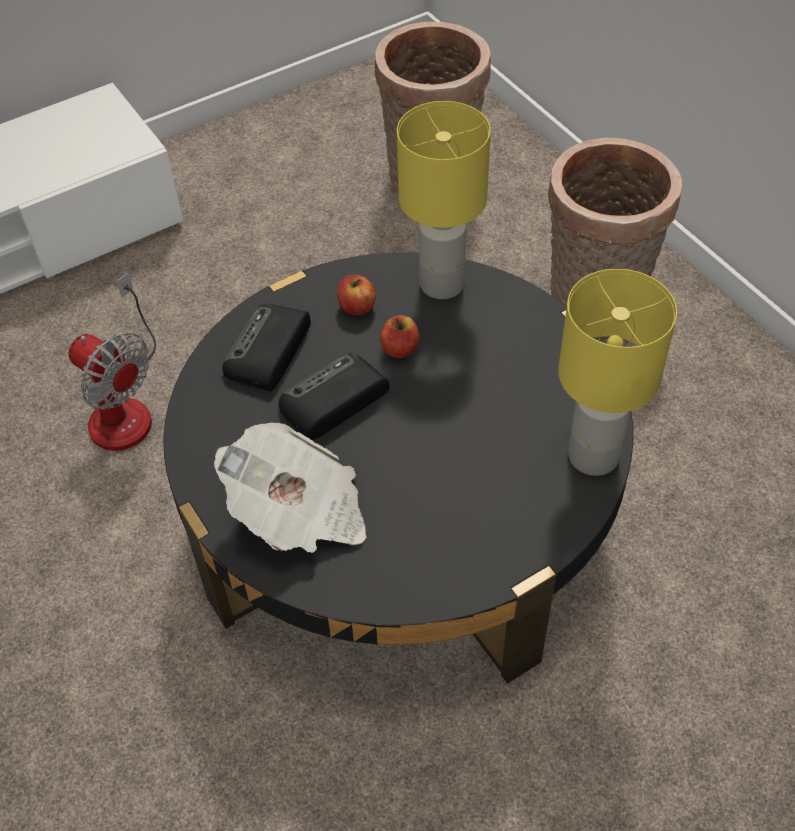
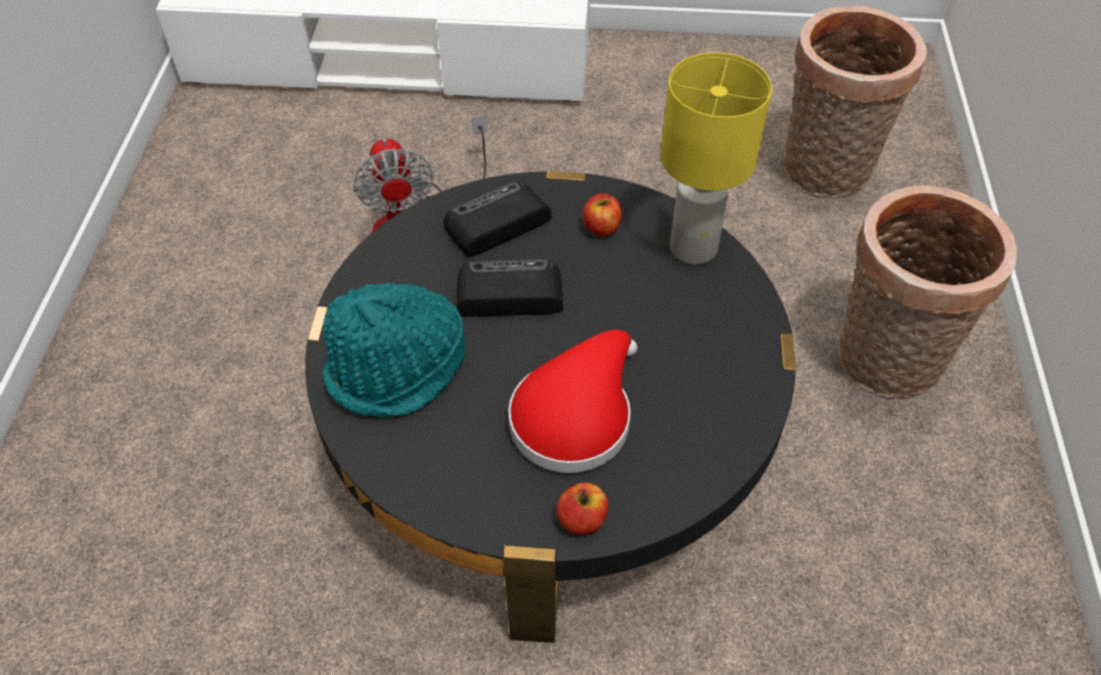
camera: 35 degrees right, 0 degrees up
newspaper [214,422,367,553] -> turquoise hat [322,282,466,417]
apple [380,315,419,358] -> apple moved to [557,482,609,535]
yellow table lamp [558,269,677,476] -> none
none -> red hat [508,330,637,473]

